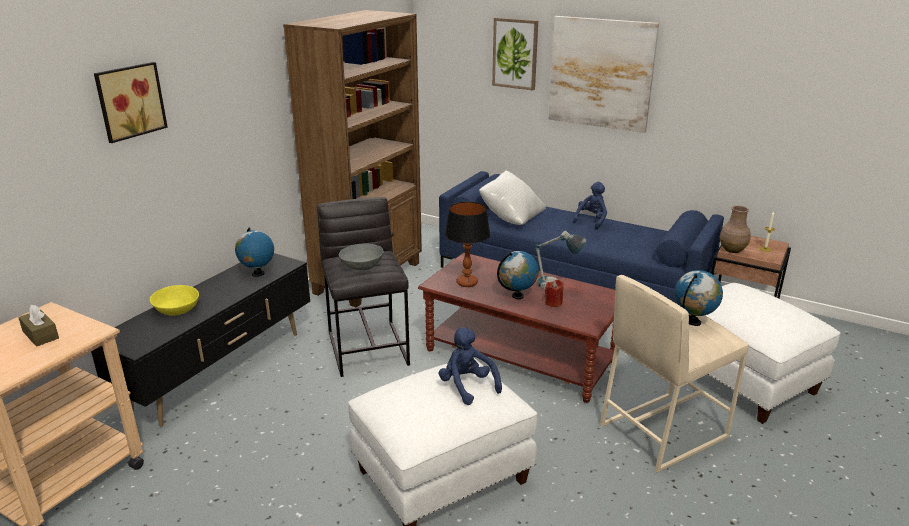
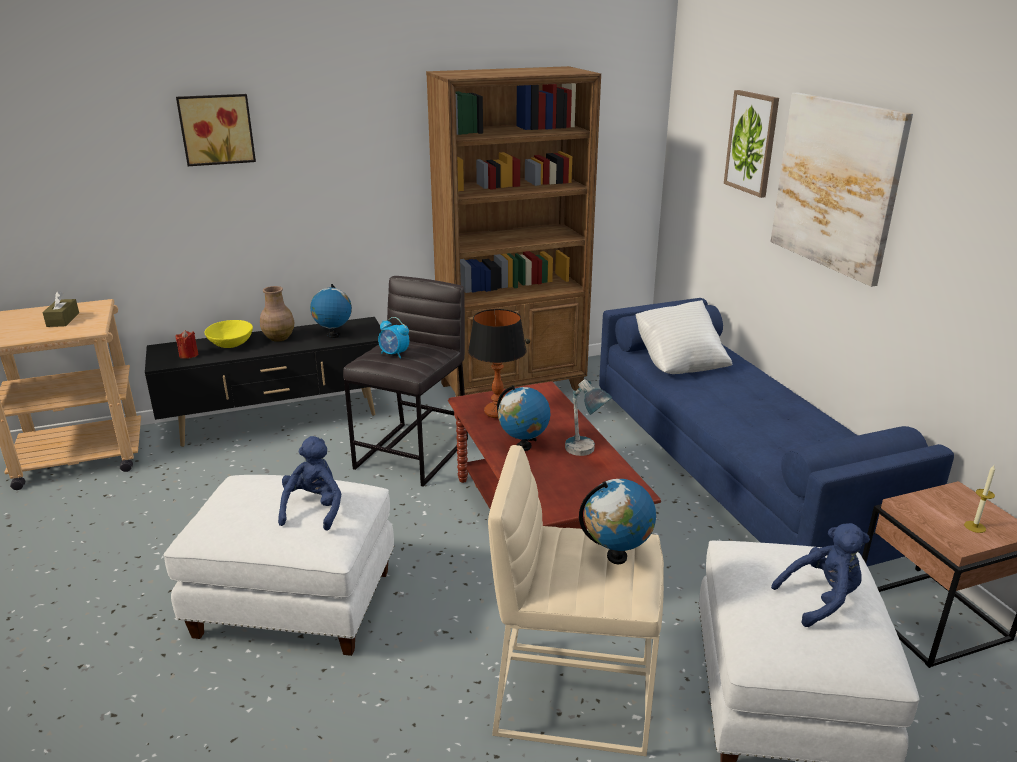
camera: 40 degrees right, 0 degrees up
grey bowl [339,243,384,270] -> alarm clock [378,317,409,359]
red candle [545,280,563,308] -> red candle moved to [176,330,198,359]
blue plush toy [573,182,607,229] -> blue plush toy moved to [771,523,870,627]
brown vase [720,206,750,253] -> brown vase moved to [260,286,294,342]

